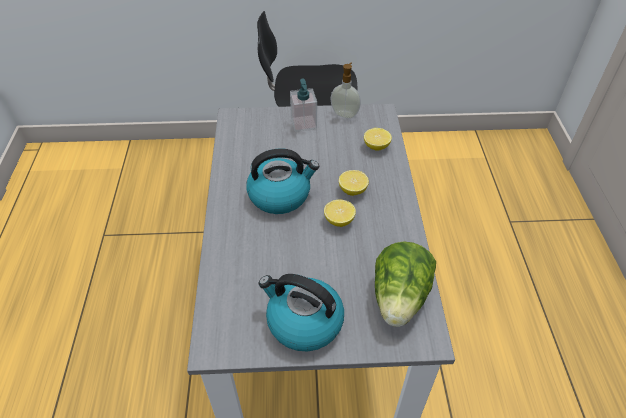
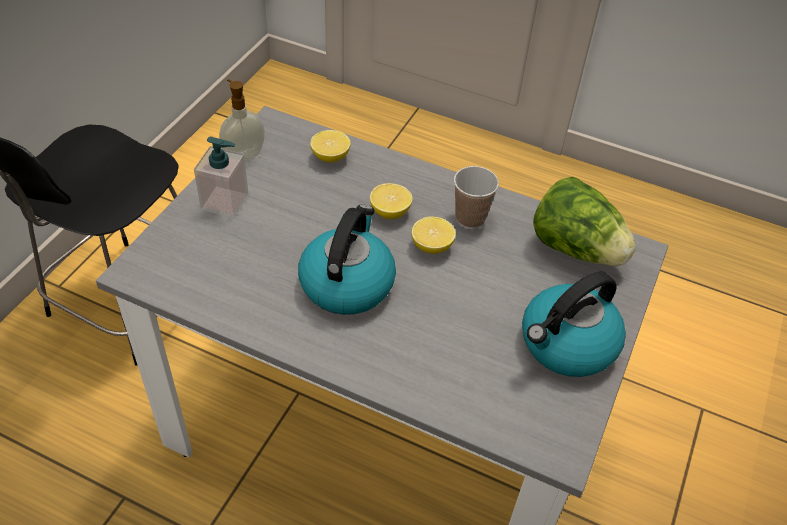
camera: 65 degrees left, 0 degrees up
none -> cup [454,166,499,228]

